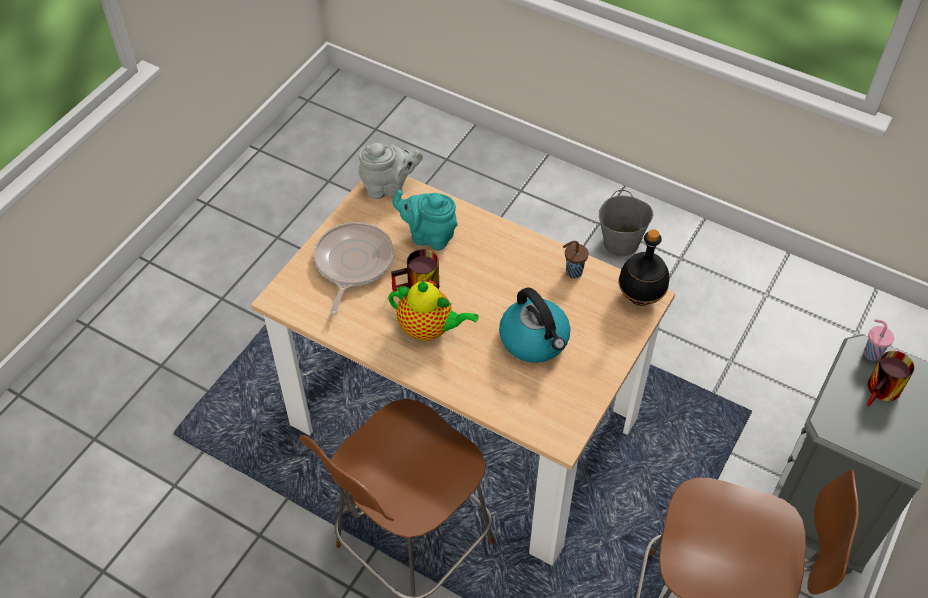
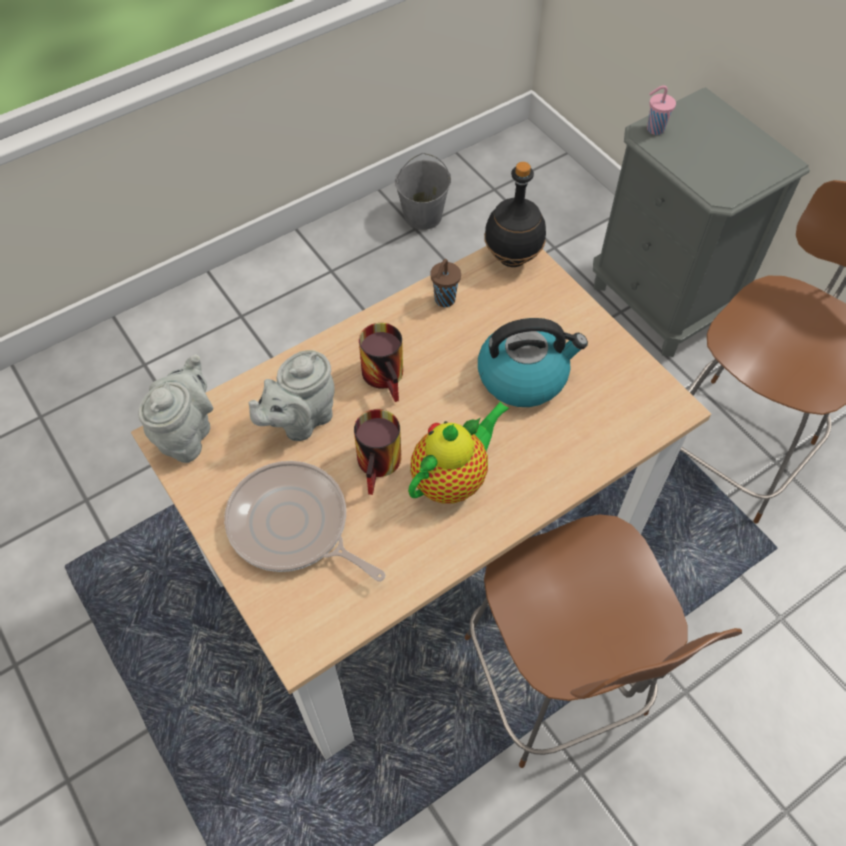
camera: 65 degrees left, 5 degrees up
turquoise teapot [392,190,458,250] -> grey teapot [249,350,335,441]
grey bucket [599,190,653,256] -> grey bucket moved to [395,153,451,230]
mug [866,351,915,406] -> mug moved to [359,323,403,402]

